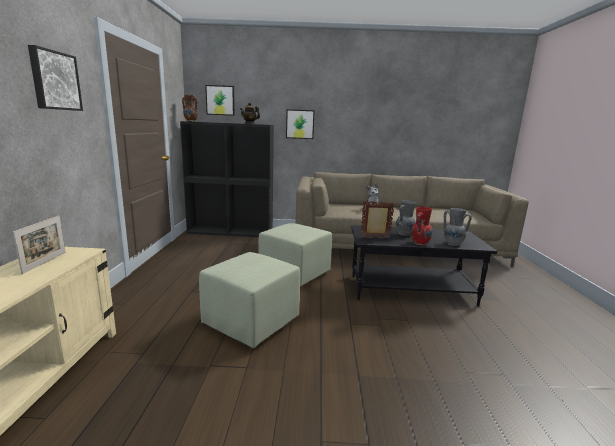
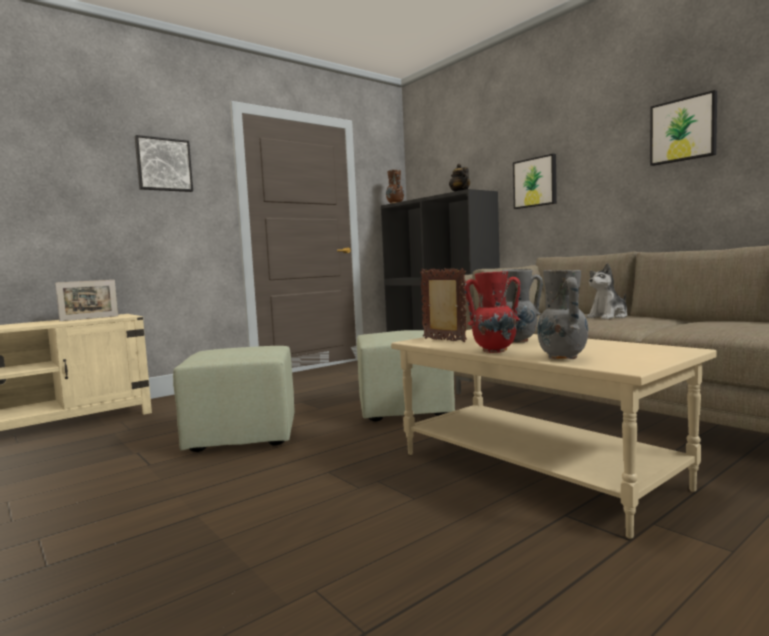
camera: 50 degrees right, 10 degrees down
picture [205,85,235,116] -> picture moved to [650,90,717,166]
black coffee table [351,225,497,306] -> beige coffee table [391,329,717,539]

